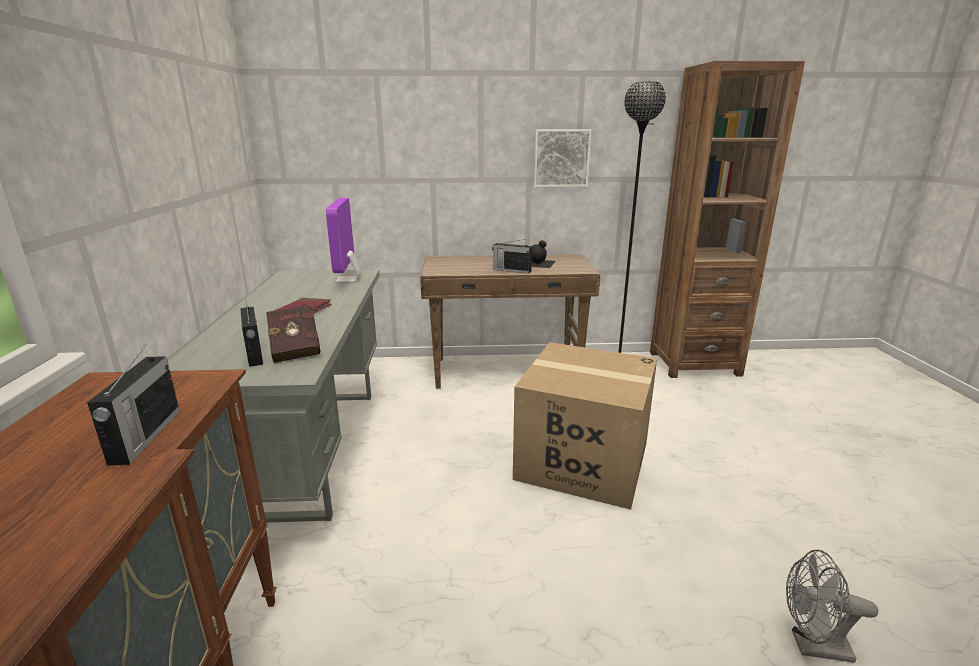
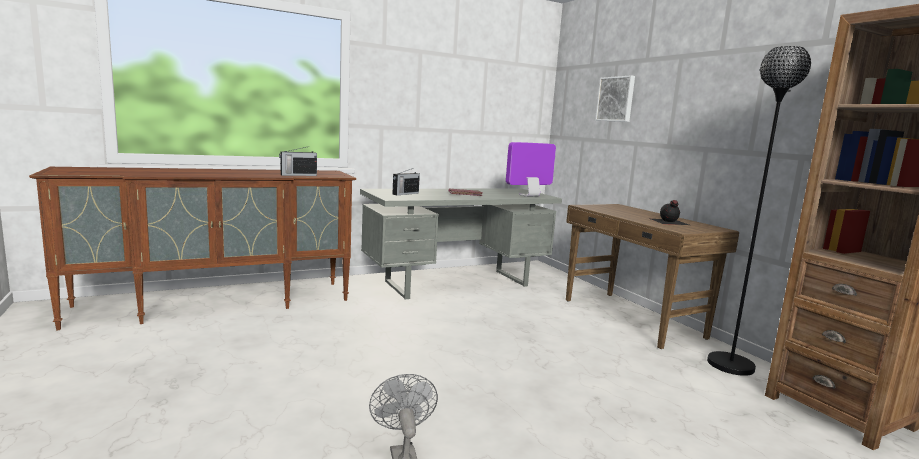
camera: 65 degrees right, 10 degrees down
red book [266,305,321,363] -> none
radio [492,239,532,274] -> none
cardboard box [513,342,657,510] -> none
picture [533,129,591,187] -> picture moved to [595,76,635,122]

